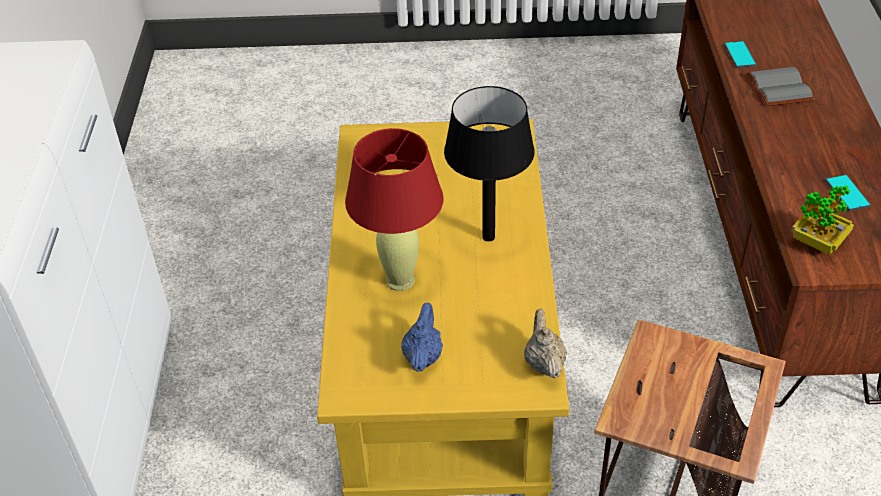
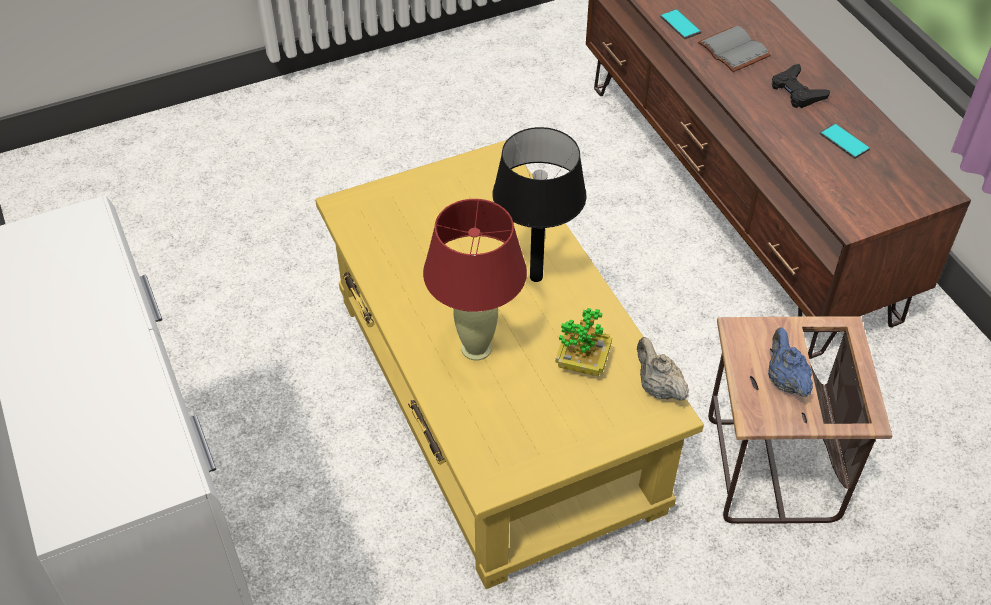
camera: 25 degrees left, 5 degrees up
blue teapot [401,303,443,372] -> blue teapot moved to [768,327,813,397]
potted plant [791,185,854,255] -> potted plant moved to [556,308,612,377]
none -> black game controller [772,64,830,108]

